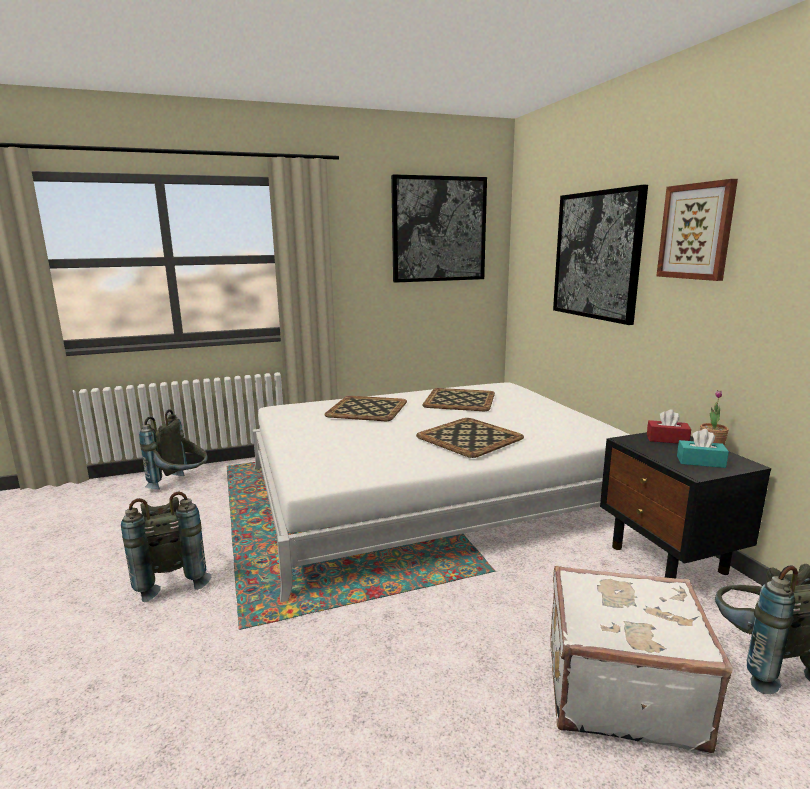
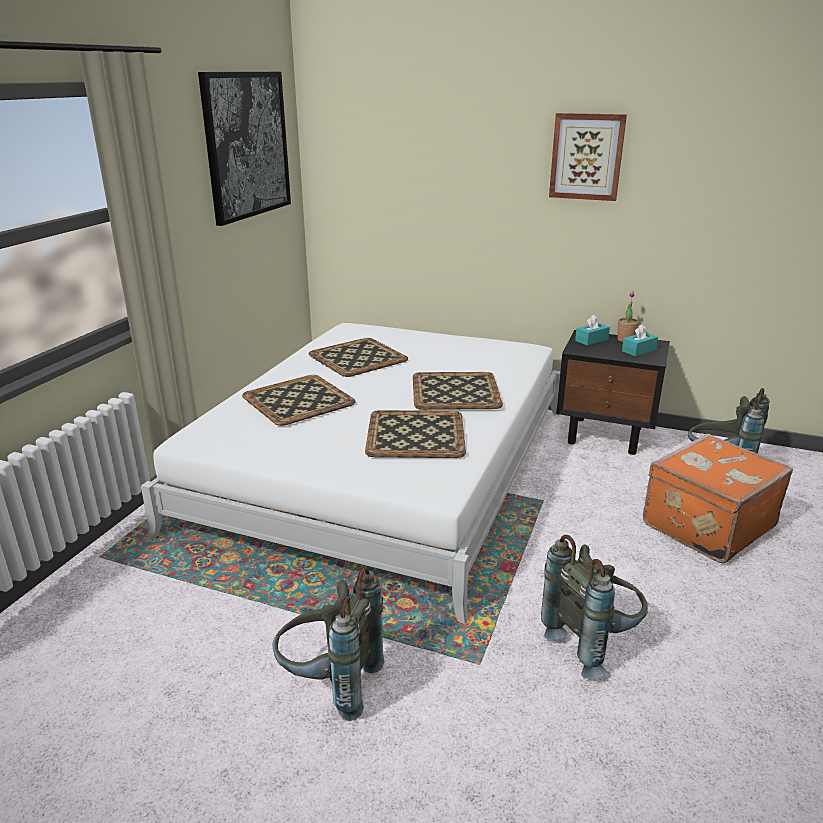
camera: 50 degrees left, 10 degrees up
grey backpack [139,409,208,489] -> grey backpack moved to [541,535,648,679]
white suitcase [551,566,733,754] -> orange suitcase [643,434,793,563]
picture [553,185,648,325] -> none
red tissue box [647,409,691,444] -> turquoise tissue box [575,315,610,345]
none -> tray [365,410,466,458]

